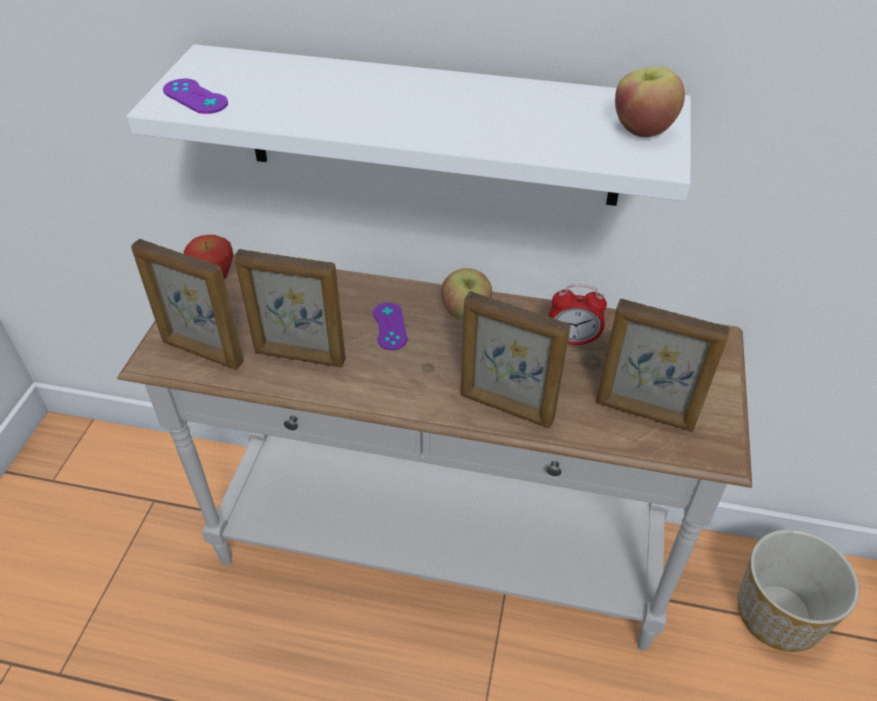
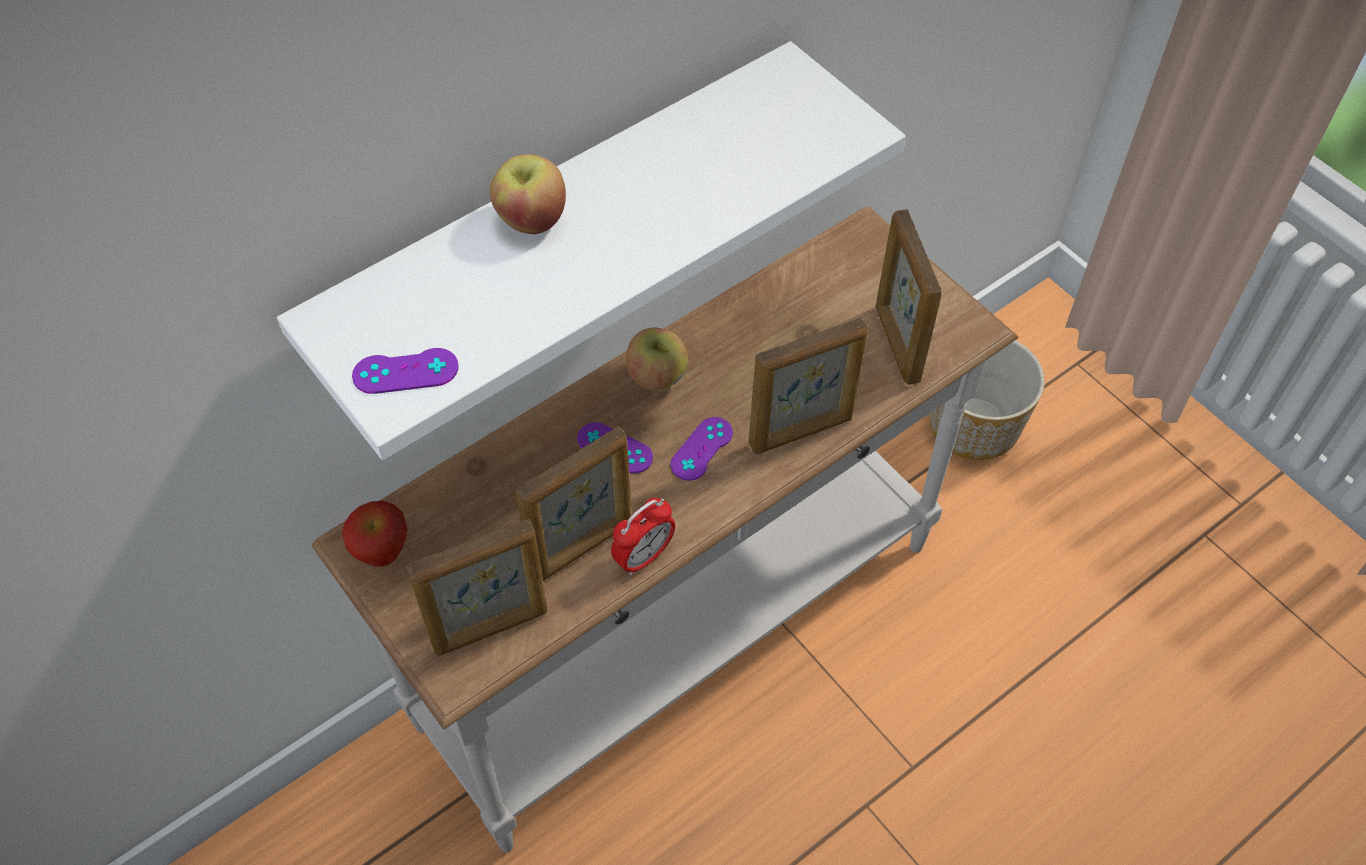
camera: 50 degrees left, 10 degrees up
alarm clock [549,284,607,346] -> alarm clock moved to [611,498,675,575]
picture frame [596,299,730,431] -> picture frame turned 105 degrees clockwise [876,209,942,385]
apple [615,66,685,137] -> apple moved to [490,154,566,234]
none -> purple game controller [670,417,733,481]

